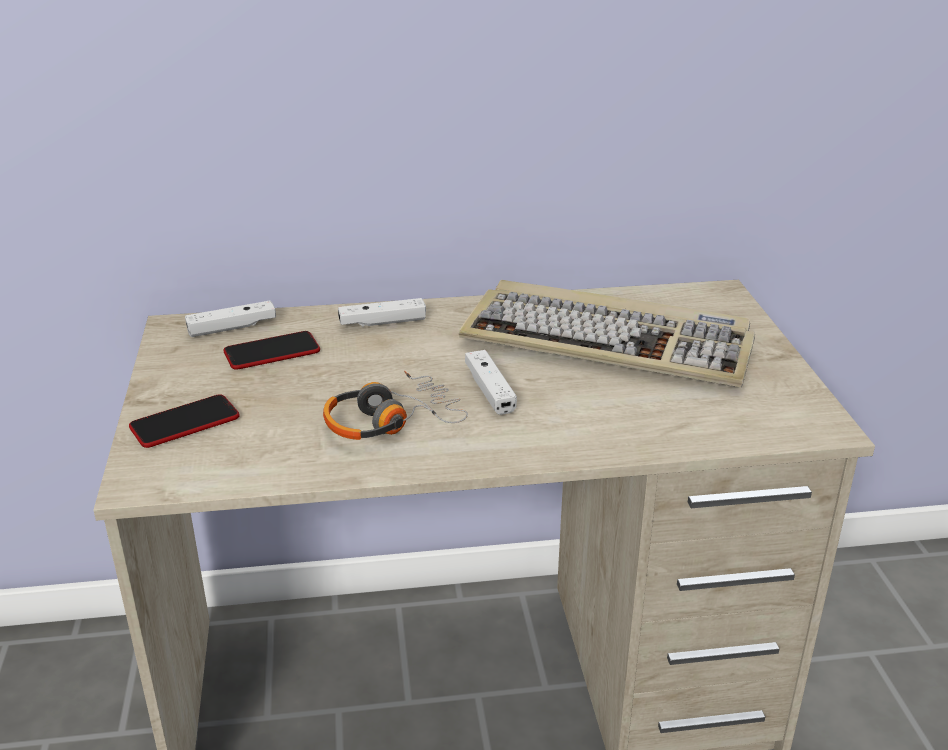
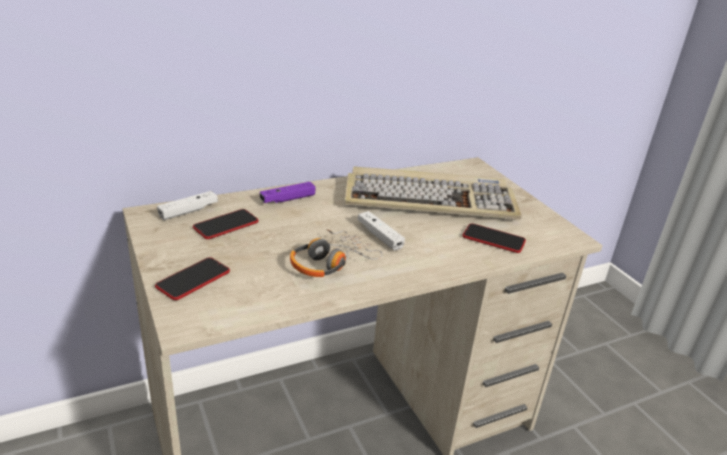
camera: 20 degrees left, 0 degrees up
white game controller [338,298,426,327] -> purple game controller [260,182,316,203]
none -> phone [463,223,526,253]

